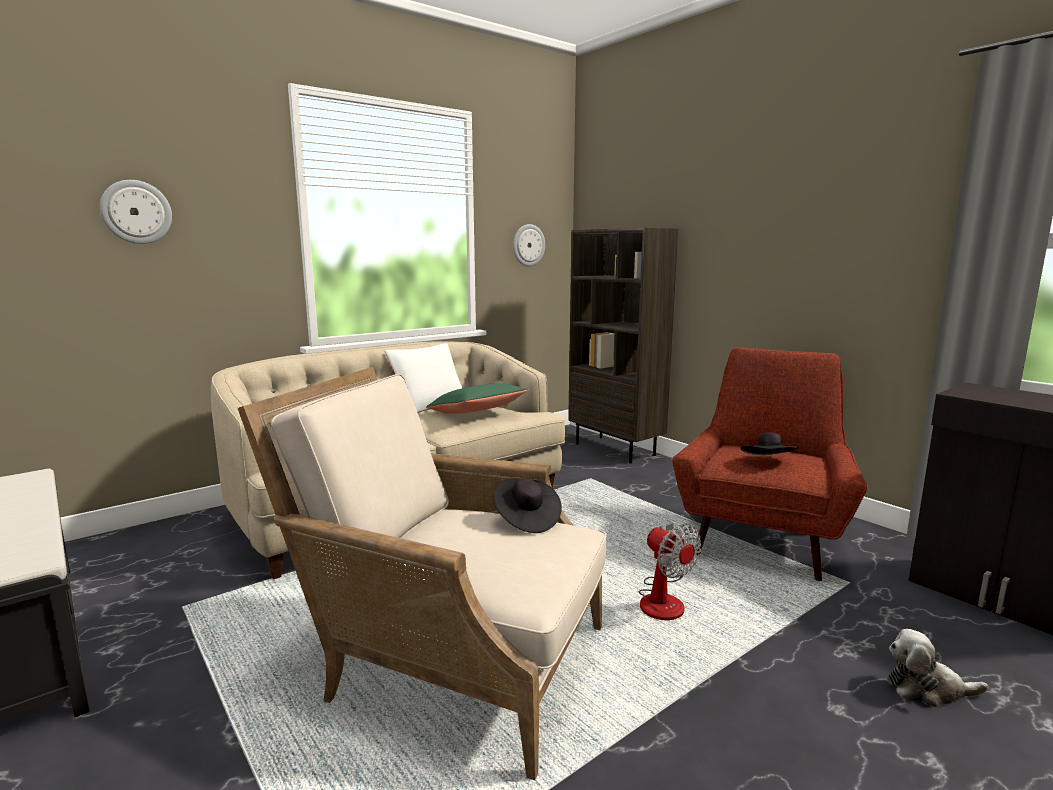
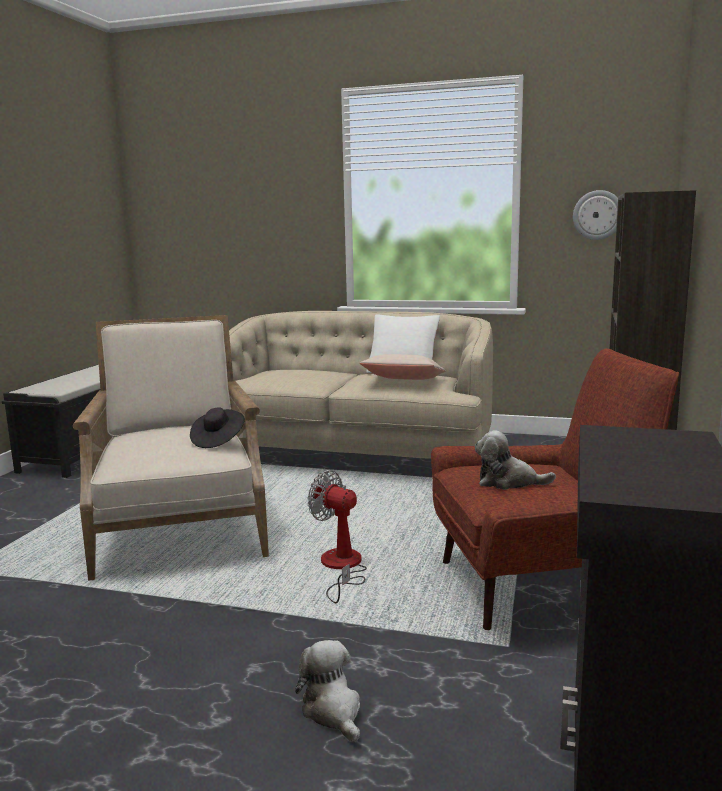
camera: 55 degrees right, 0 degrees up
wall clock [100,180,172,244] -> none
green pillow [426,383,528,414] -> beige pillow [360,354,446,380]
fan [639,523,701,620] -> fan turned 105 degrees clockwise [307,470,367,603]
black hat [740,432,798,455] -> plush toy [475,430,556,490]

